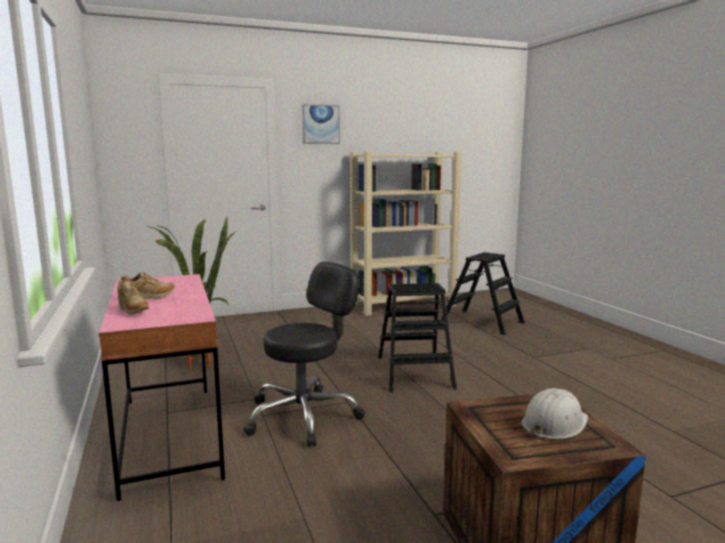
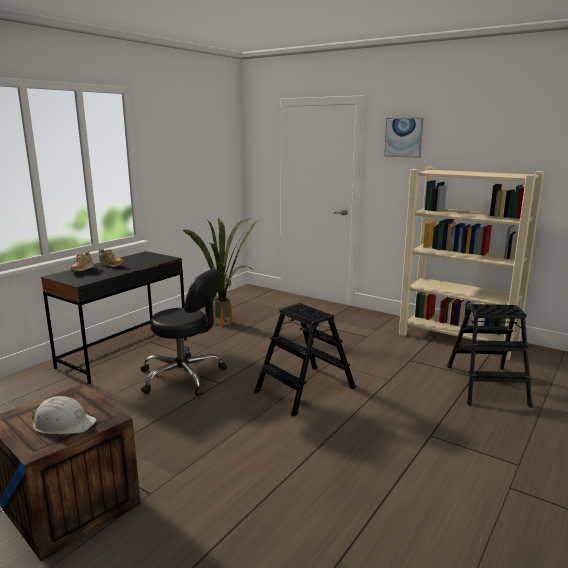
camera: 55 degrees right, 5 degrees up
pink desk [99,274,225,501] -> black desk [41,251,187,384]

